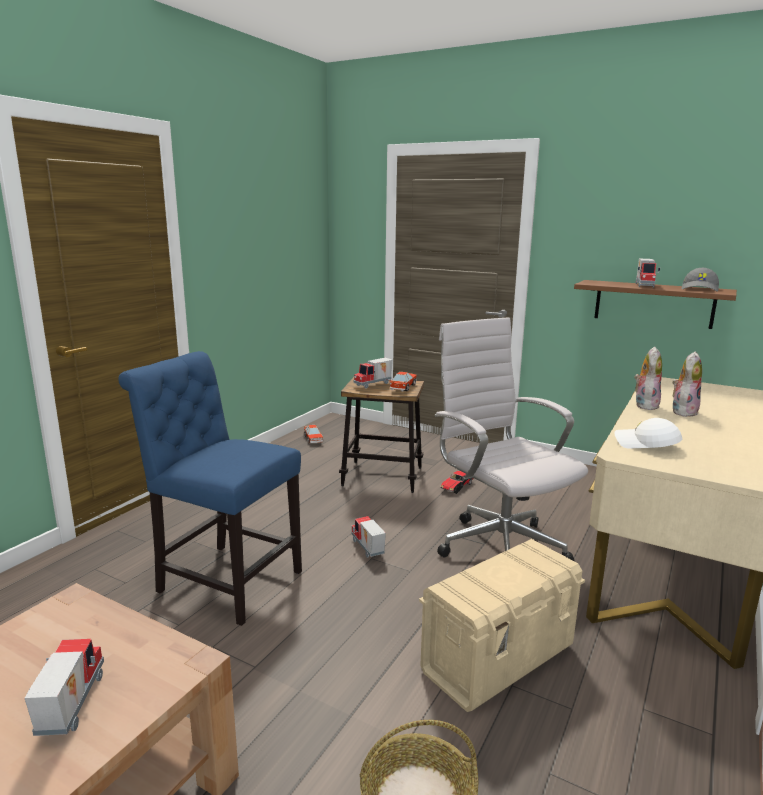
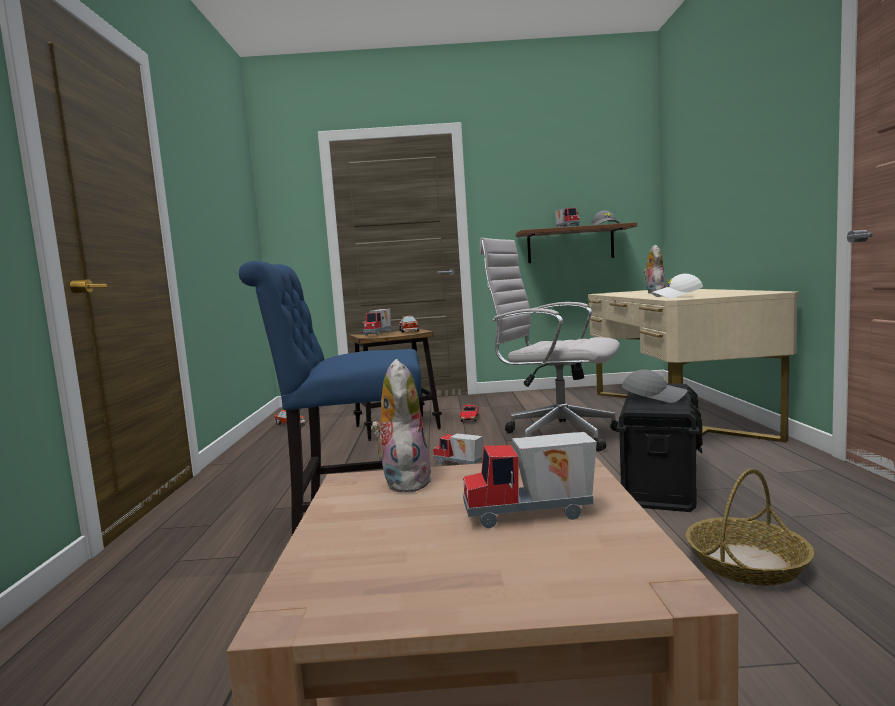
camera: 30 degrees left, 10 degrees down
toy truck [25,639,104,736] -> toy truck turned 60 degrees counterclockwise [463,432,597,528]
beige storage box [419,539,585,712] -> black storage box [616,384,703,512]
plush toy [634,347,662,410] -> plush toy moved to [371,359,432,493]
none -> grey cap [622,369,687,403]

